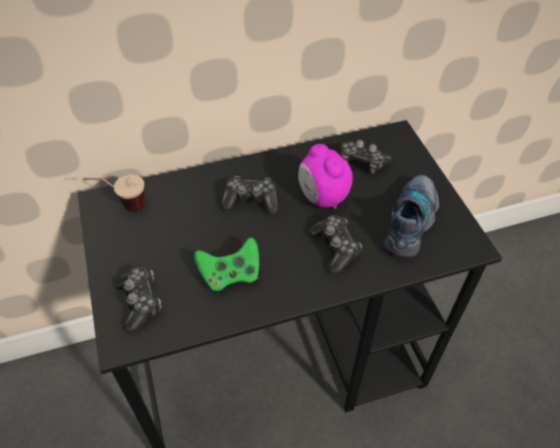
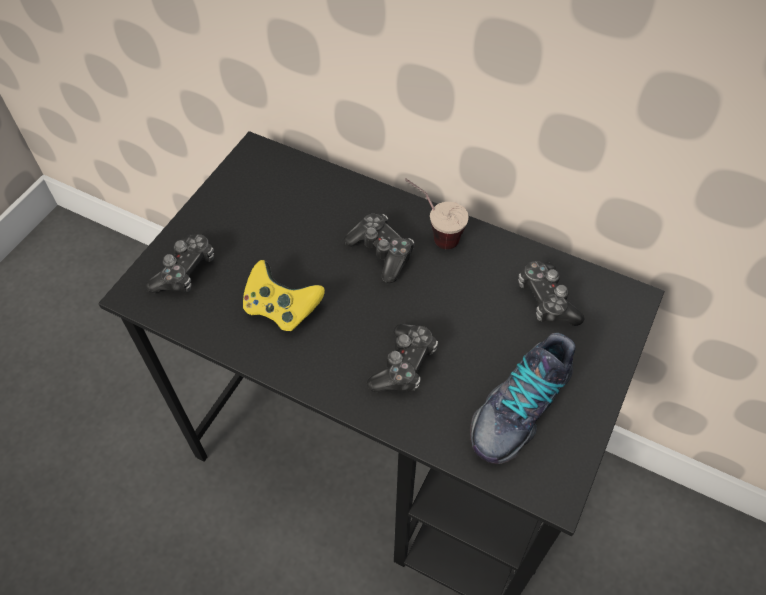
camera: 45 degrees right, 5 degrees up
cup [82,175,145,212] -> cup moved to [405,179,469,249]
green game controller [194,238,259,291] -> yellow game controller [243,260,325,331]
alarm clock [298,144,353,209] -> none
shoe [384,175,439,257] -> shoe turned 150 degrees clockwise [470,333,576,464]

